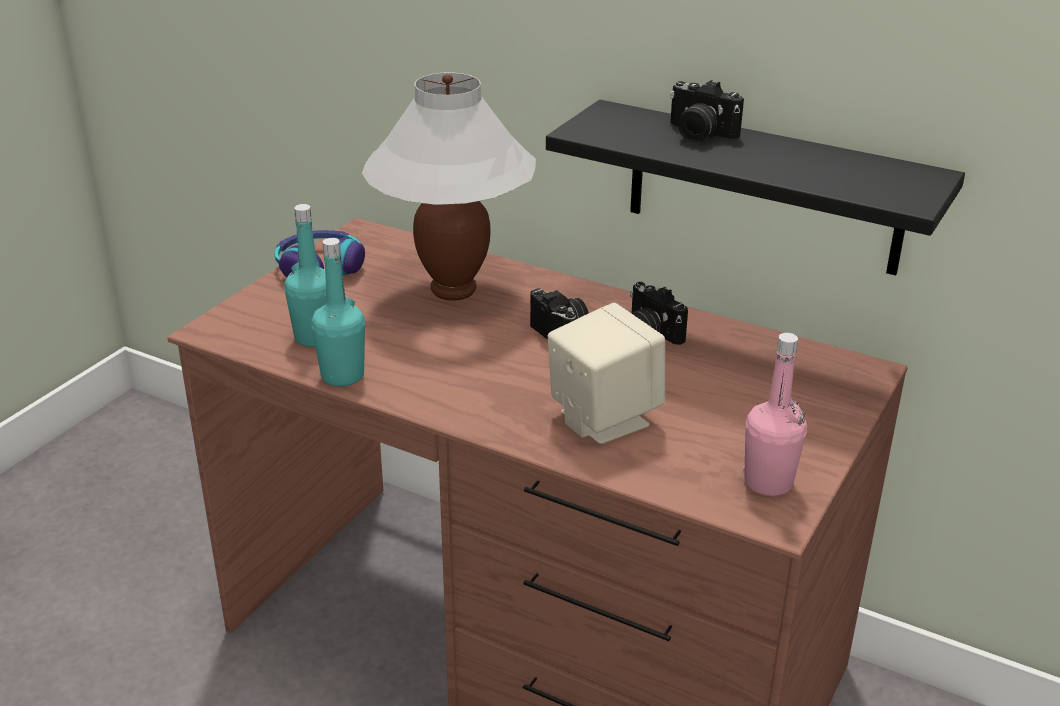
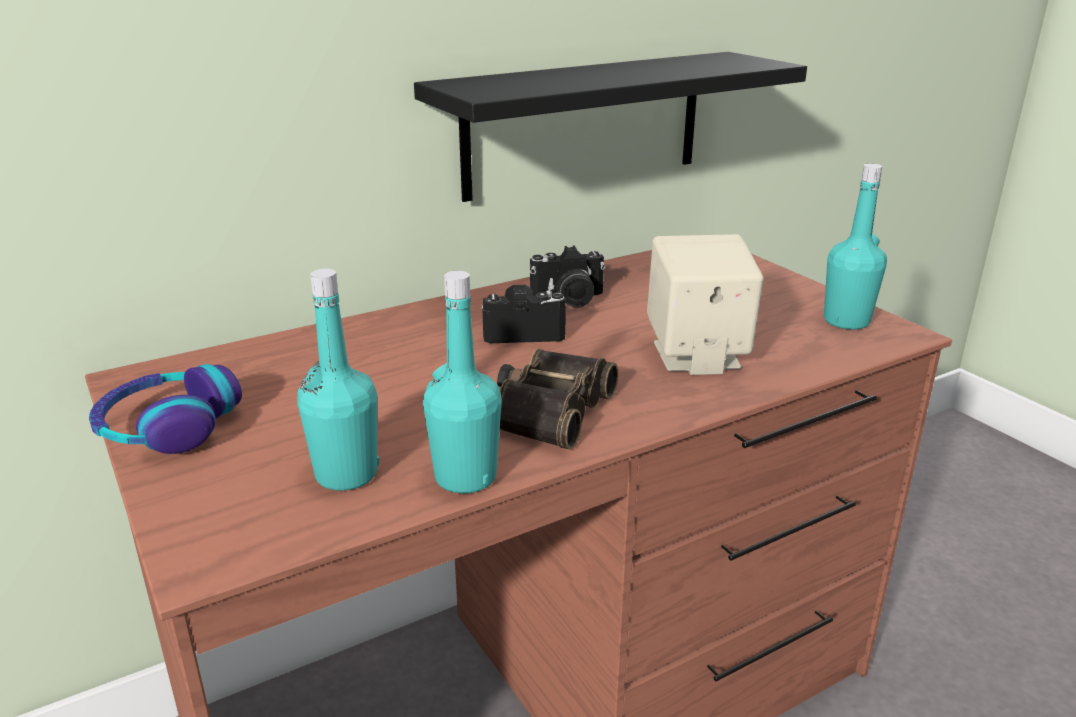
camera: 60 degrees left, 5 degrees down
white table lamp [362,72,536,301] -> none
camera [670,80,744,142] -> none
pink bottle [743,333,807,496] -> turquoise bottle [824,163,887,330]
none -> binoculars [497,349,618,450]

